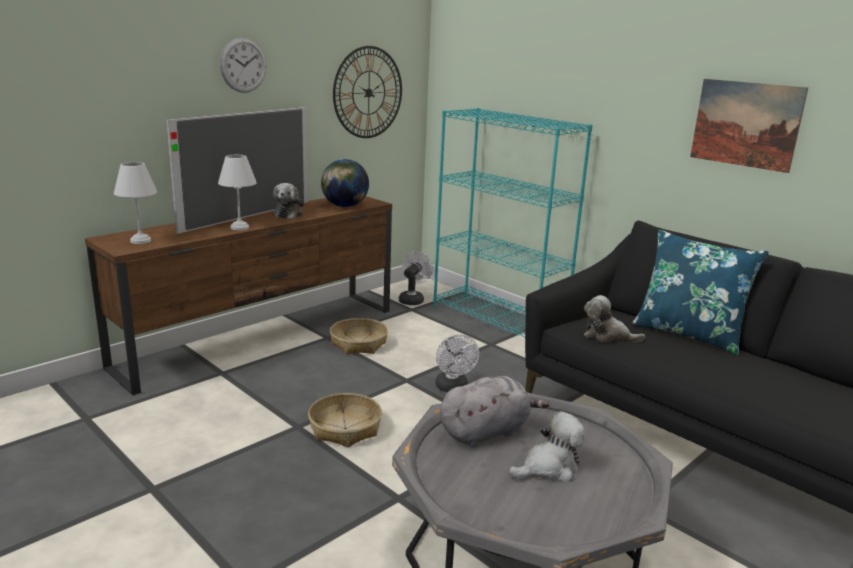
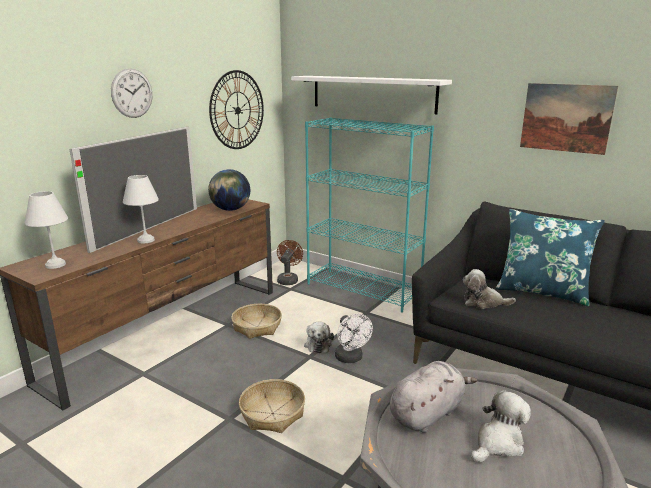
camera: 10 degrees left, 0 degrees up
plush toy [273,183,304,219] -> plush toy moved to [304,322,334,354]
white fan [399,252,433,305] -> brown fan [277,240,303,285]
none -> white shelf [291,76,452,114]

